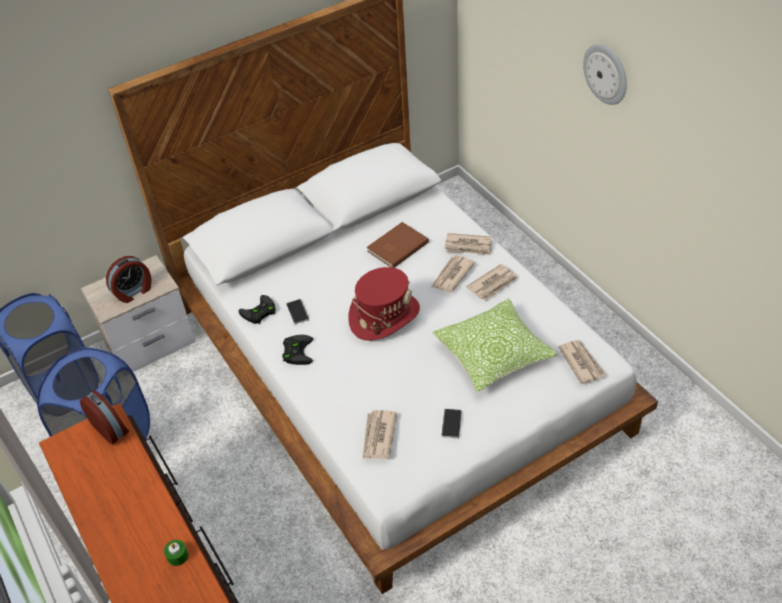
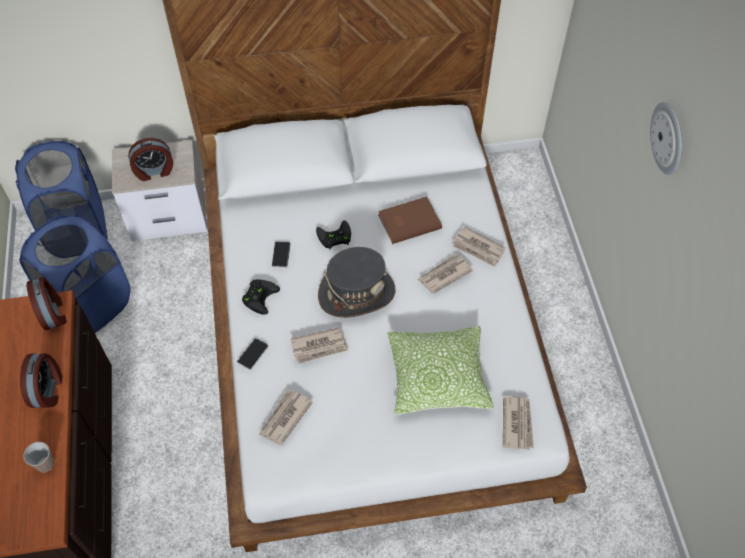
camera: 20 degrees right, 10 degrees up
green candle [164,540,188,566] -> cup [24,442,54,473]
black game controller [239,295,276,324] -> black game controller moved to [316,220,351,250]
red hat [348,267,420,341] -> grey hat [318,247,395,318]
phone [442,409,462,438] -> phone moved to [237,338,268,370]
newspaper [466,264,518,301] -> newspaper moved to [290,327,348,364]
none -> alarm clock [20,353,63,408]

